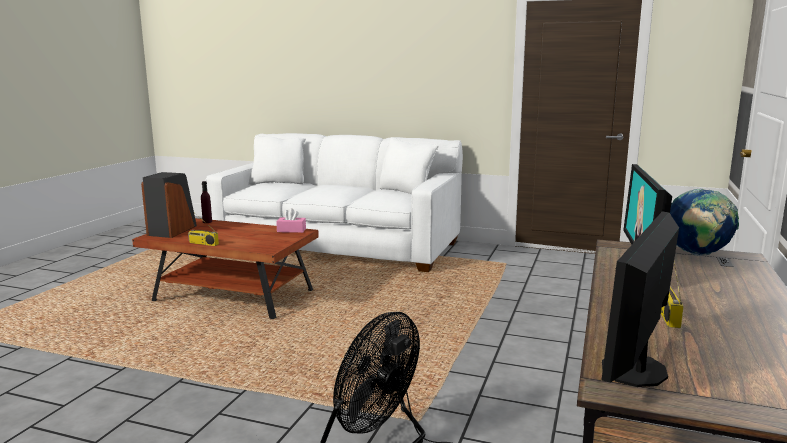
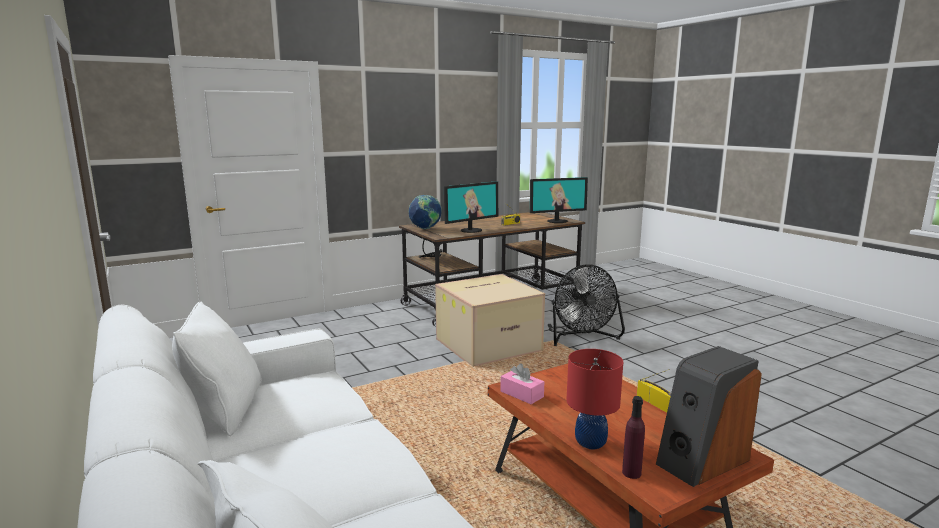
camera: 140 degrees left, 0 degrees up
none -> cardboard box [435,274,545,367]
none -> red table lamp [566,349,623,449]

